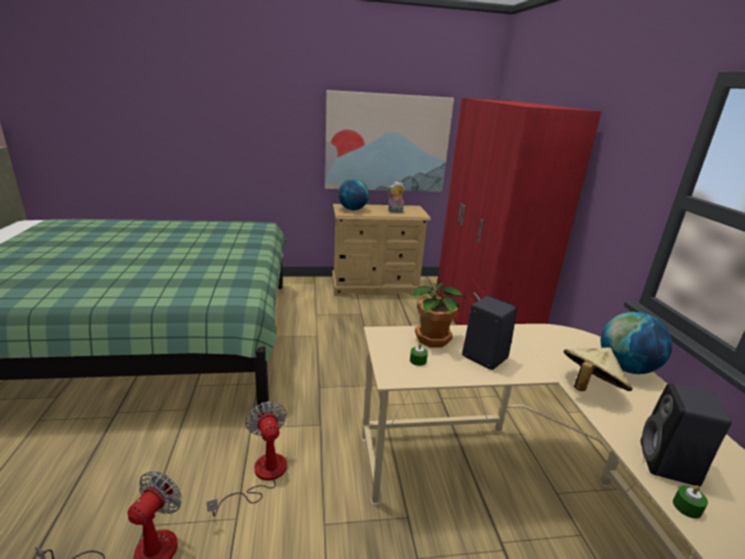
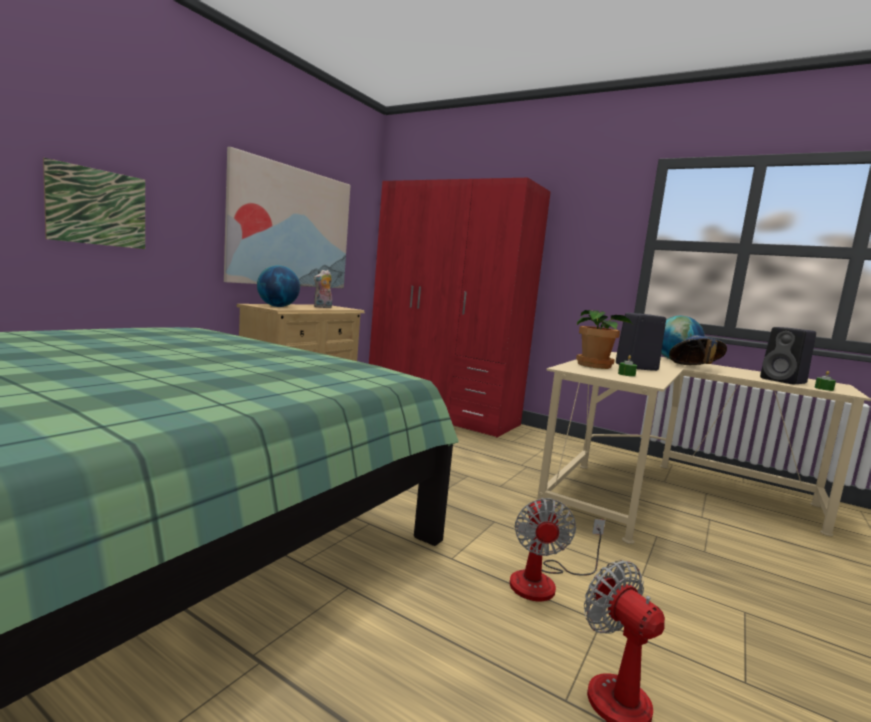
camera: 50 degrees left, 15 degrees down
fan [206,401,287,517] -> fan turned 105 degrees counterclockwise [510,498,605,601]
beige hat [563,347,632,391] -> blue hat [669,335,727,365]
none -> picture [43,158,145,249]

